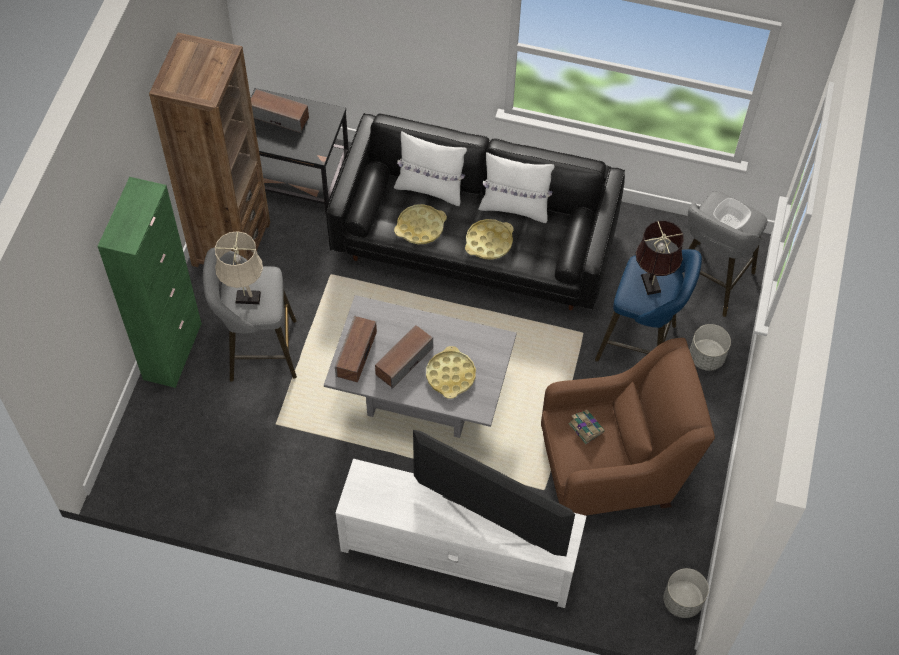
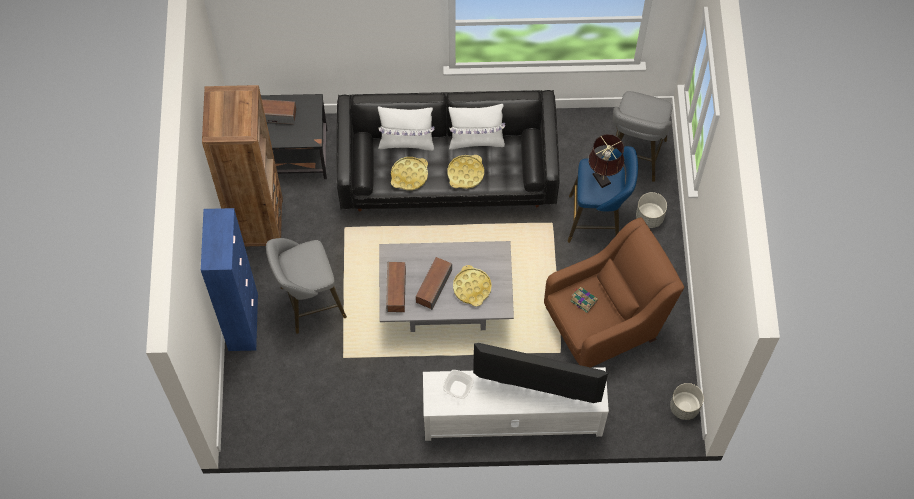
camera: 15 degrees left, 5 degrees up
green cabinet [97,177,202,388] -> blue cabinet [201,208,258,351]
beige table lamp [215,231,263,304] -> none
bowl [713,198,752,230] -> bowl moved to [443,370,474,399]

